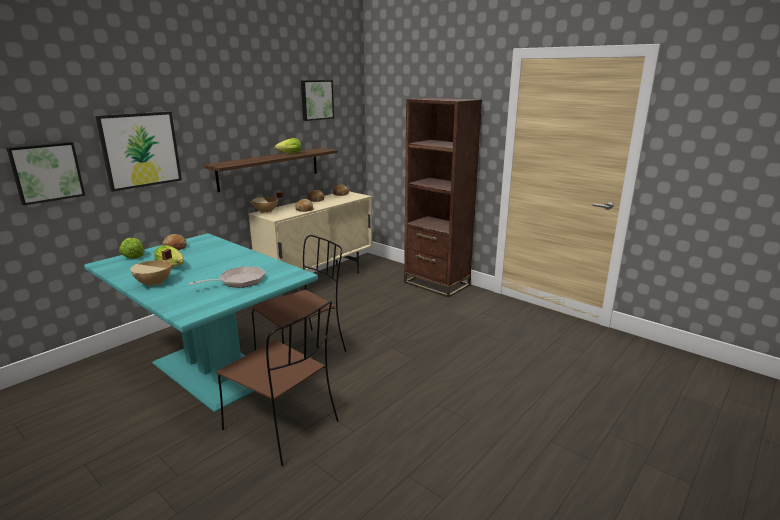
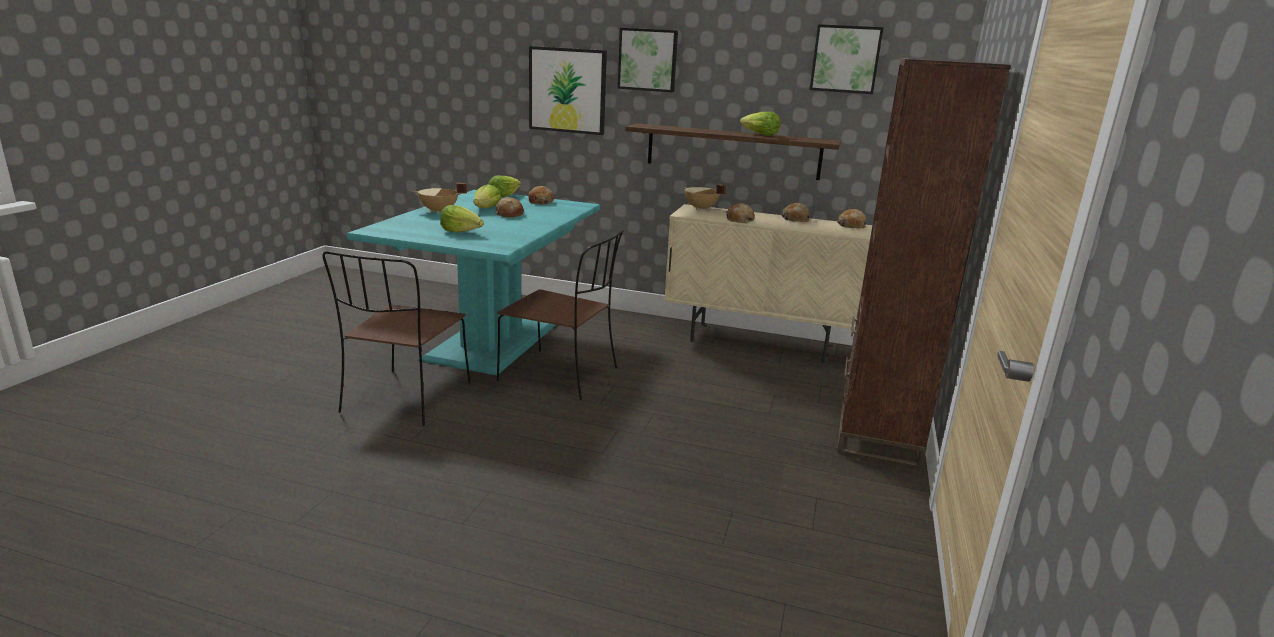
camera: 65 degrees right, 0 degrees up
picture [6,142,85,205] -> picture moved to [618,28,678,92]
frying pan [189,266,266,288] -> lettuce [440,205,484,233]
none -> bread [495,197,524,218]

